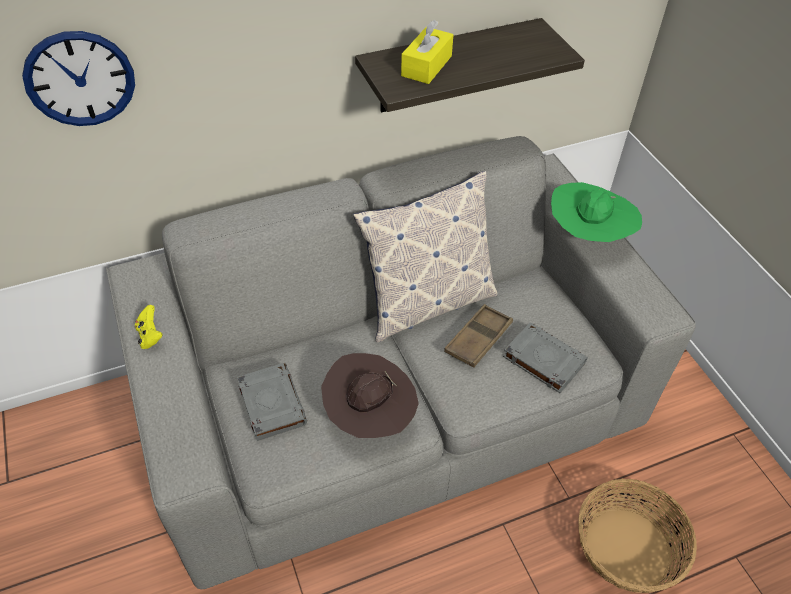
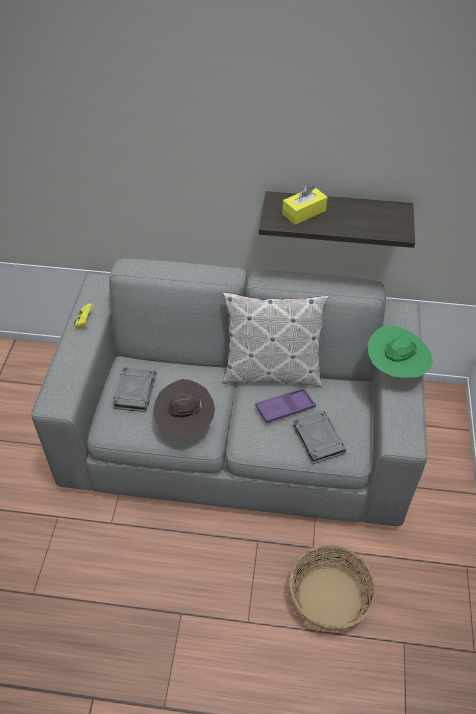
camera: 30 degrees right, 0 degrees up
wall clock [22,31,135,126] -> none
brown tray [444,304,513,368] -> purple tray [255,388,316,423]

